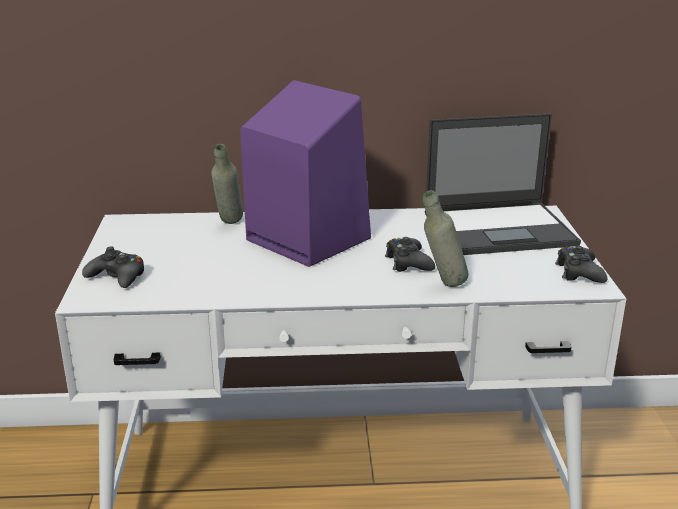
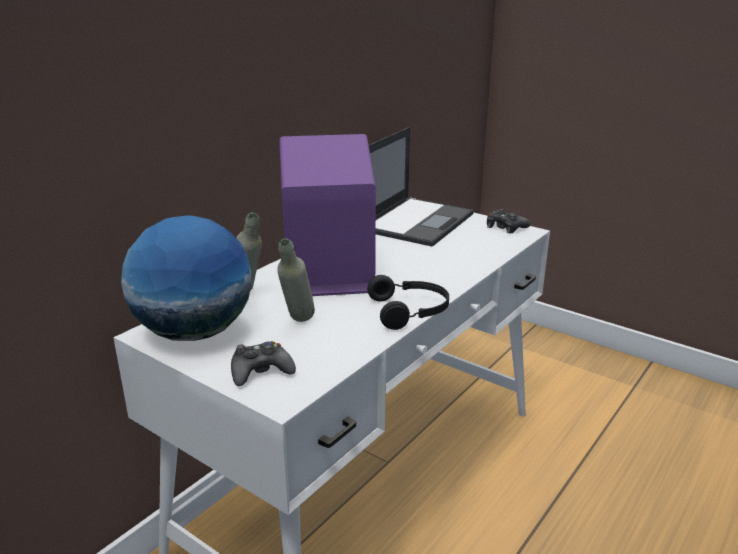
camera: 50 degrees left, 0 degrees up
black game controller [385,237,435,272] -> none
grey bottle [423,190,468,287] -> grey bottle moved to [277,238,315,322]
none -> globe [121,215,251,341]
none -> black headphones [367,275,449,330]

